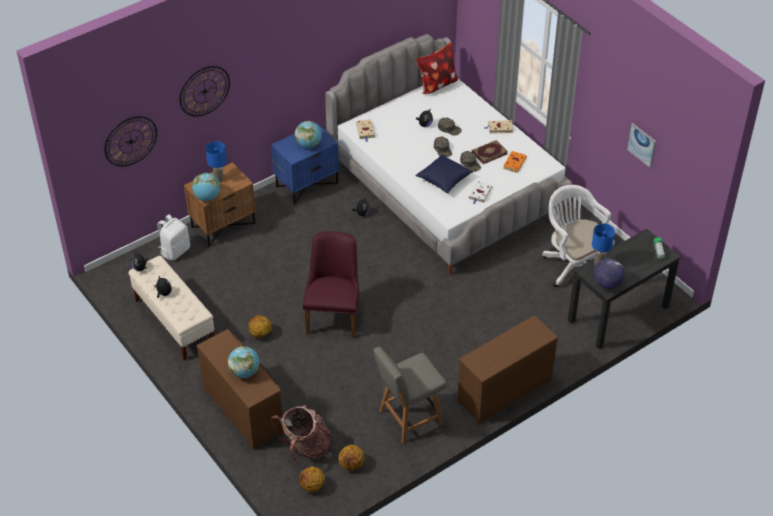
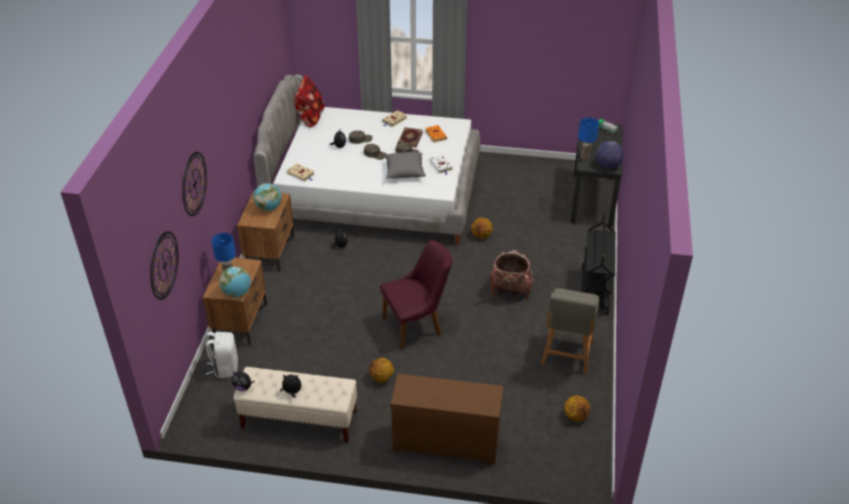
camera: 45 degrees left, 5 degrees down
globe [228,346,260,378] -> none
blue nightstand [271,123,339,205] -> brown nightstand [237,190,294,272]
backpack [271,405,331,466] -> backpack moved to [490,250,534,301]
basketball [299,466,325,492] -> basketball moved to [471,218,493,239]
purple chair [303,231,359,338] -> purple chair turned 105 degrees clockwise [380,240,453,350]
blue pillow [415,155,473,194] -> grey pillow [385,152,426,179]
brown dresser [457,315,558,424] -> black cart [581,214,616,315]
white office chair [542,185,614,287] -> none
picture [627,123,657,168] -> none

